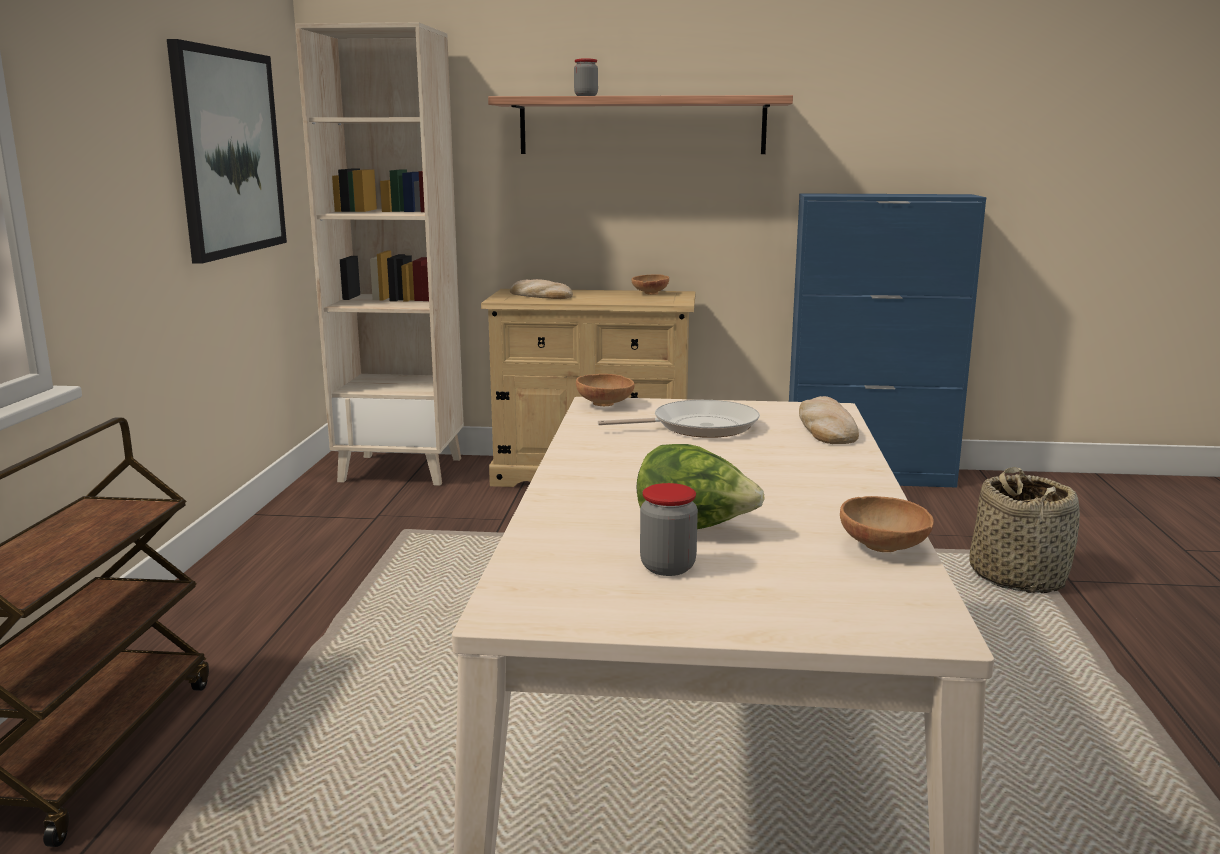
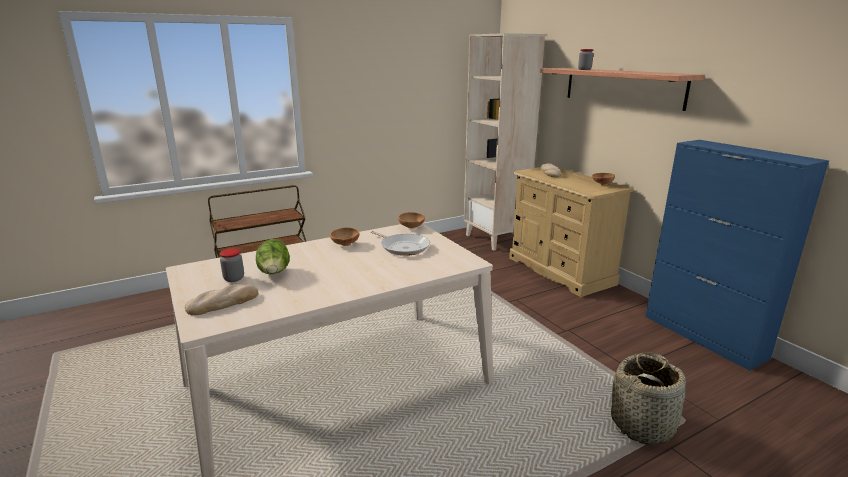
camera: 55 degrees right, 5 degrees up
picture [167,39,287,264] -> none
bread [799,396,859,444] -> bread moved to [185,284,259,315]
brown bowl [840,496,934,552] -> brown bowl moved to [330,227,359,246]

